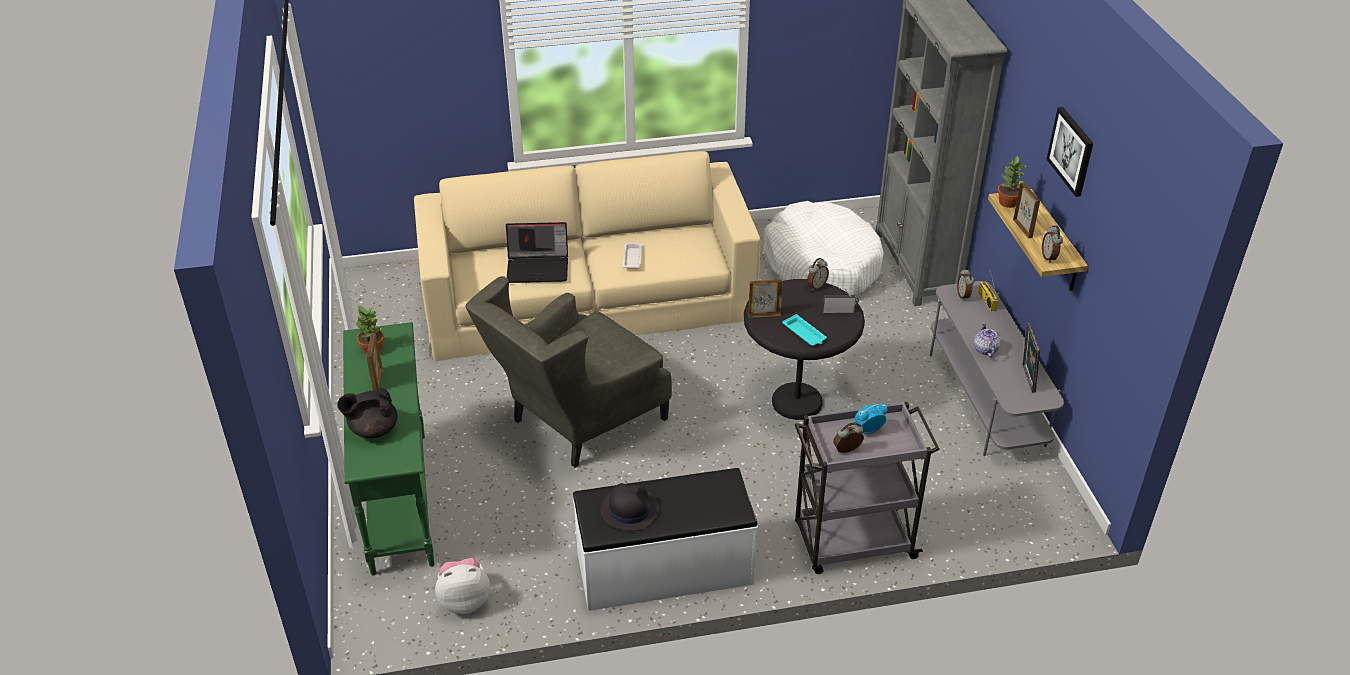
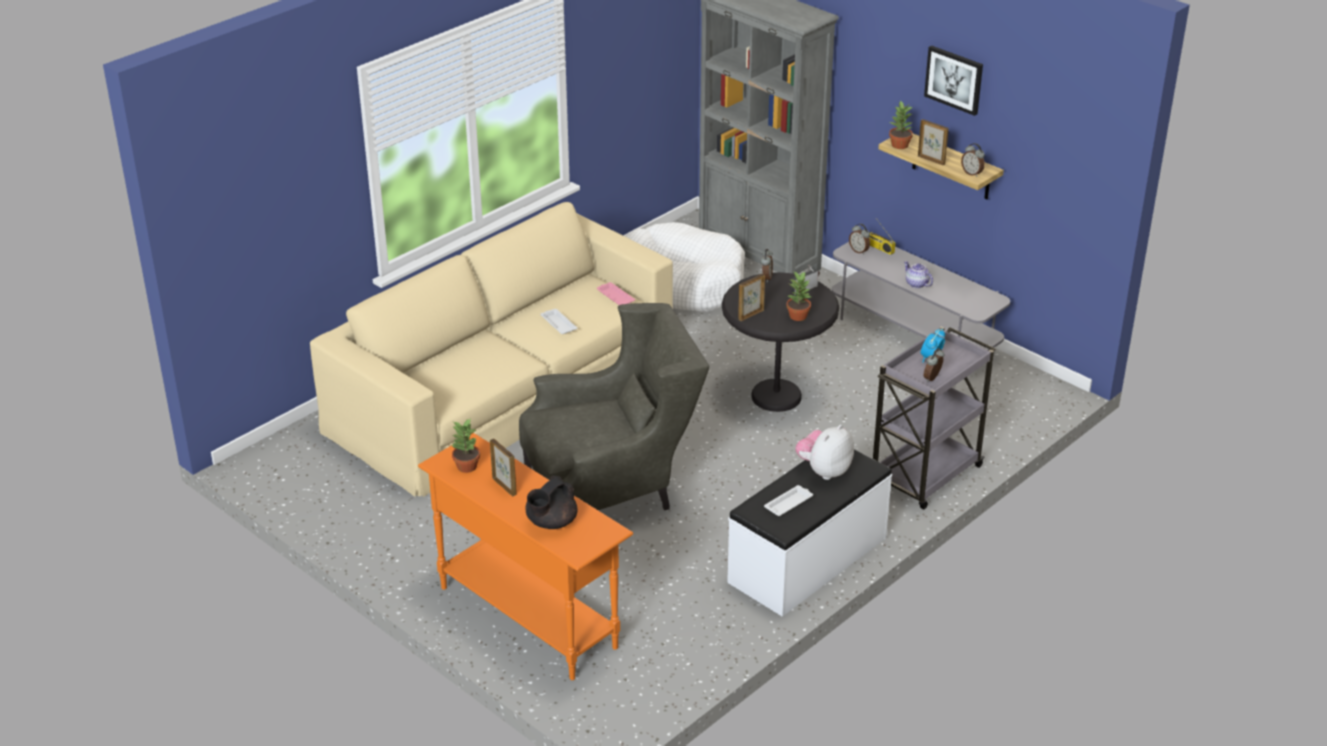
camera: 35 degrees left, 5 degrees down
green console table [343,322,435,575] -> orange console table [418,433,633,680]
plush toy [435,558,490,614] -> plush toy moved to [795,425,854,480]
grey armchair [466,276,672,468] -> grey armchair turned 120 degrees counterclockwise [519,303,709,510]
laptop [506,222,568,283] -> none
black hat [600,483,659,531] -> white tray [764,485,813,516]
turquoise tray [782,314,827,346] -> potted plant [786,272,811,321]
picture frame [1023,323,1040,393] -> none
none -> pink tray [597,282,635,305]

